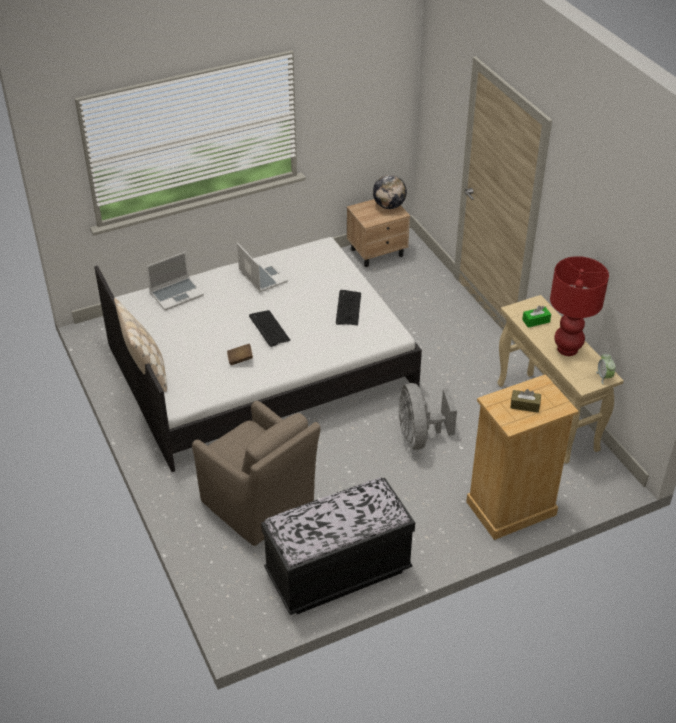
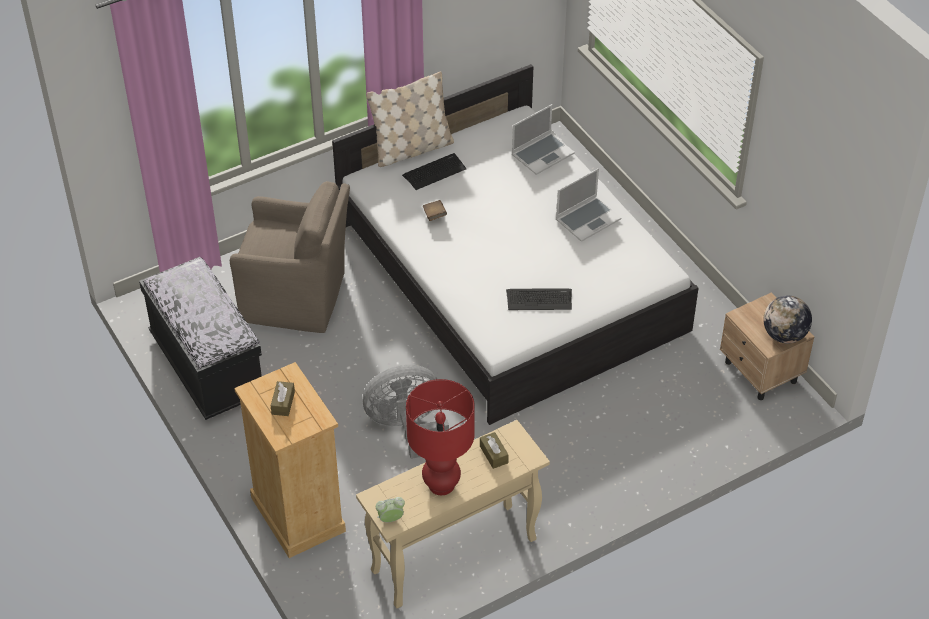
camera: 85 degrees right, 5 degrees up
laptop [146,251,204,310] -> laptop turned 90 degrees counterclockwise [512,104,575,175]
brown armchair [192,401,320,546] -> brown armchair turned 120 degrees counterclockwise [230,181,350,333]
keyboard [249,310,291,347] -> keyboard moved to [402,153,466,190]
green tissue box [522,305,551,328] -> brown tissue box [480,432,509,469]

